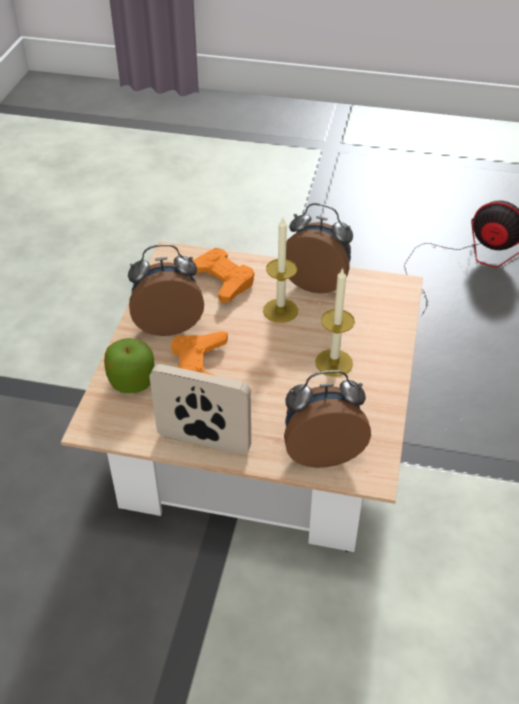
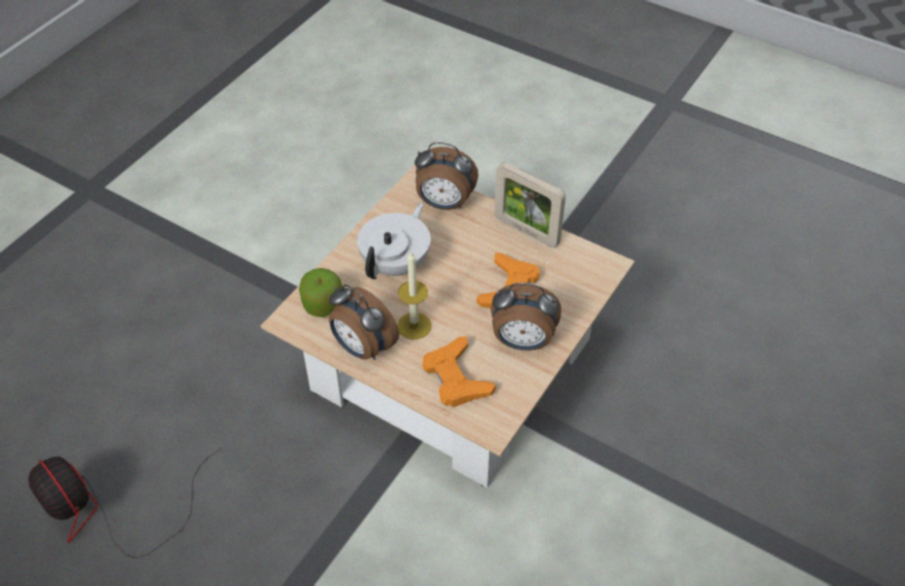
camera: 160 degrees left, 5 degrees up
apple [104,338,154,393] -> apple moved to [299,268,342,317]
candle [315,267,355,377] -> white teapot [357,203,431,279]

